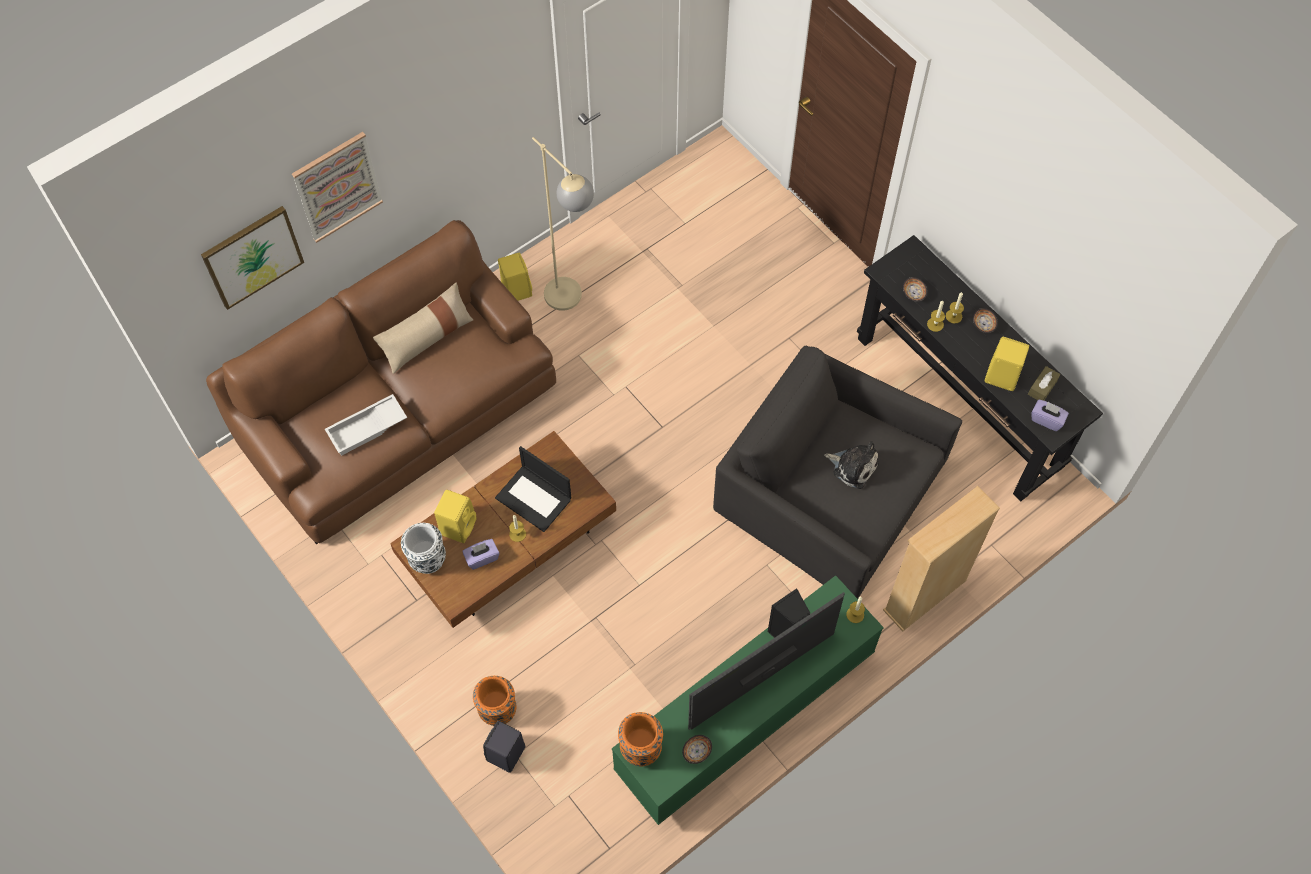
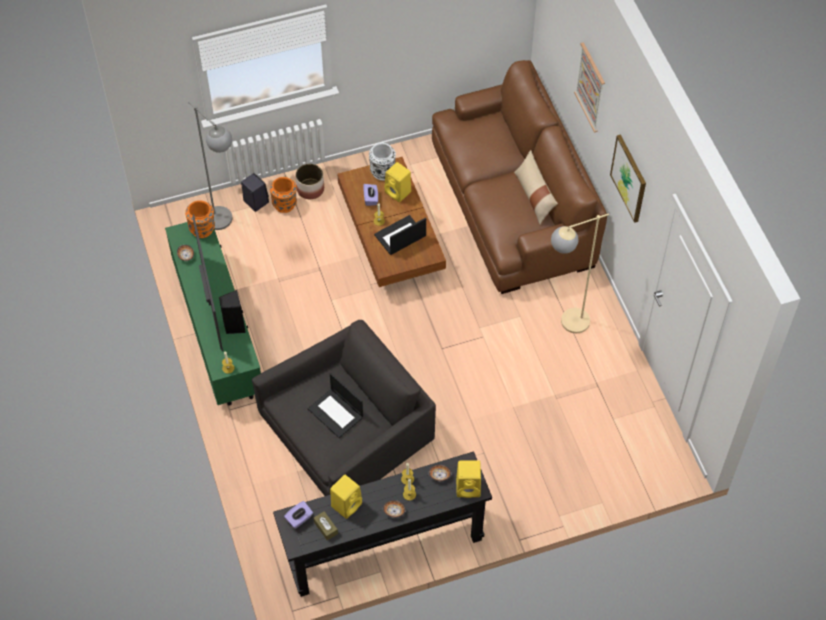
camera: 110 degrees right, 5 degrees down
picture [201,206,304,310] -> picture moved to [610,134,646,223]
white tray [325,394,407,456] -> none
yellow speaker [498,253,532,301] -> yellow speaker moved to [456,460,481,498]
plush toy [824,441,879,489] -> laptop [308,373,363,438]
beige bookcase [883,486,1000,631] -> none
none -> grey floor lamp [188,101,232,230]
none -> planter [295,164,324,199]

